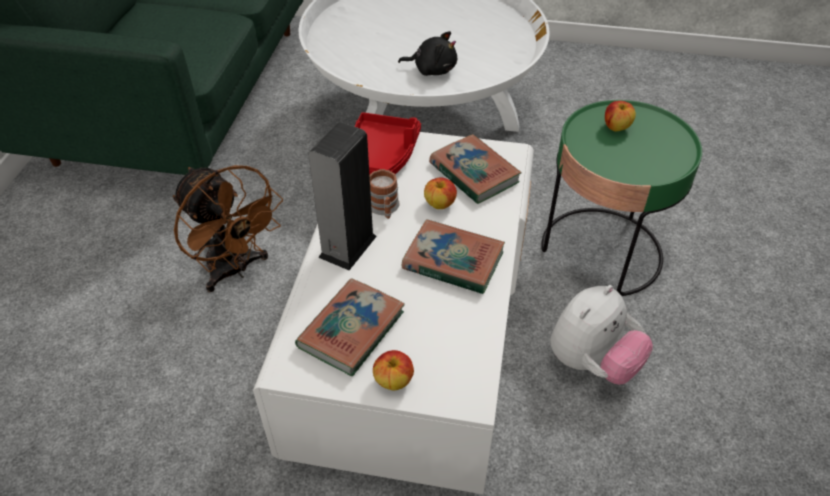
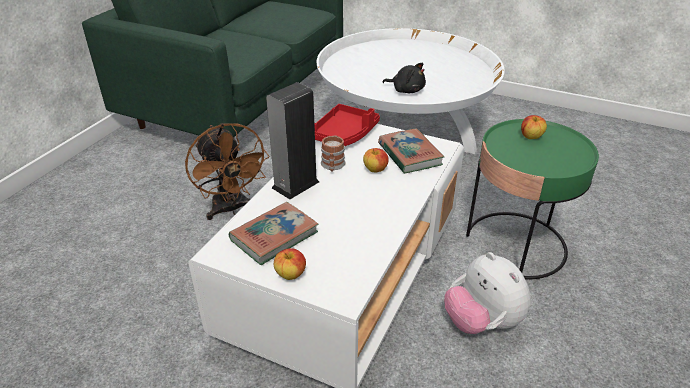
camera: 15 degrees right, 10 degrees down
book [402,219,505,294] -> none
plush toy [550,285,653,385] -> plush toy turned 90 degrees clockwise [444,252,531,334]

